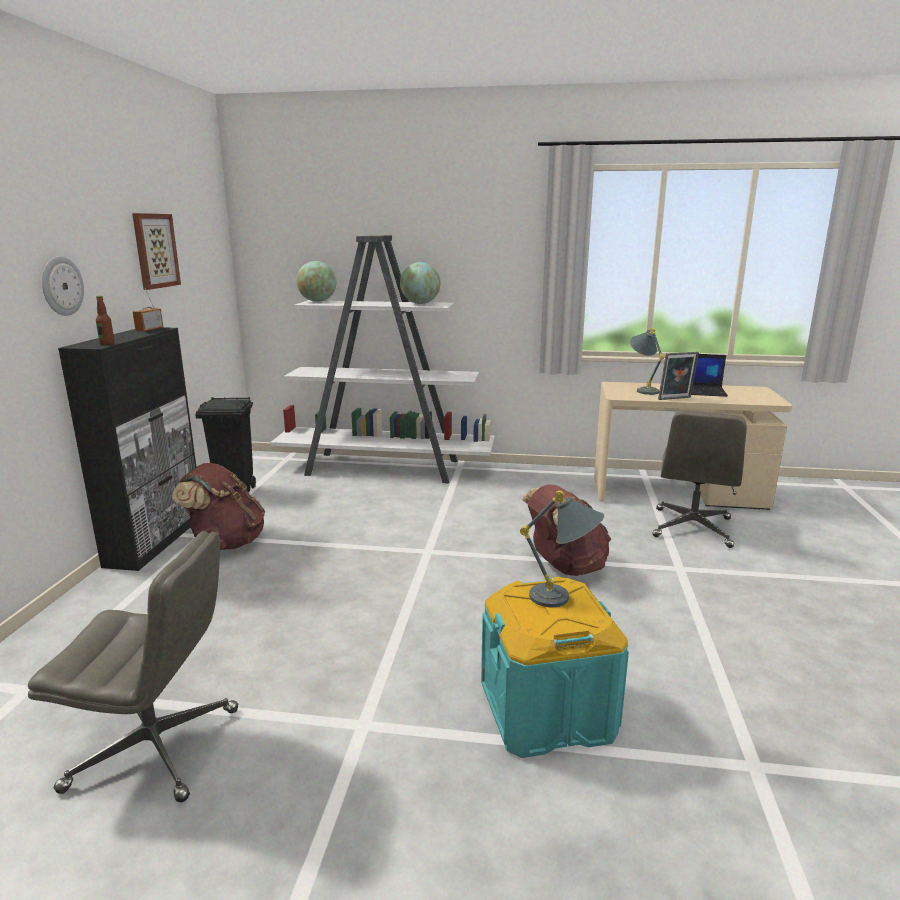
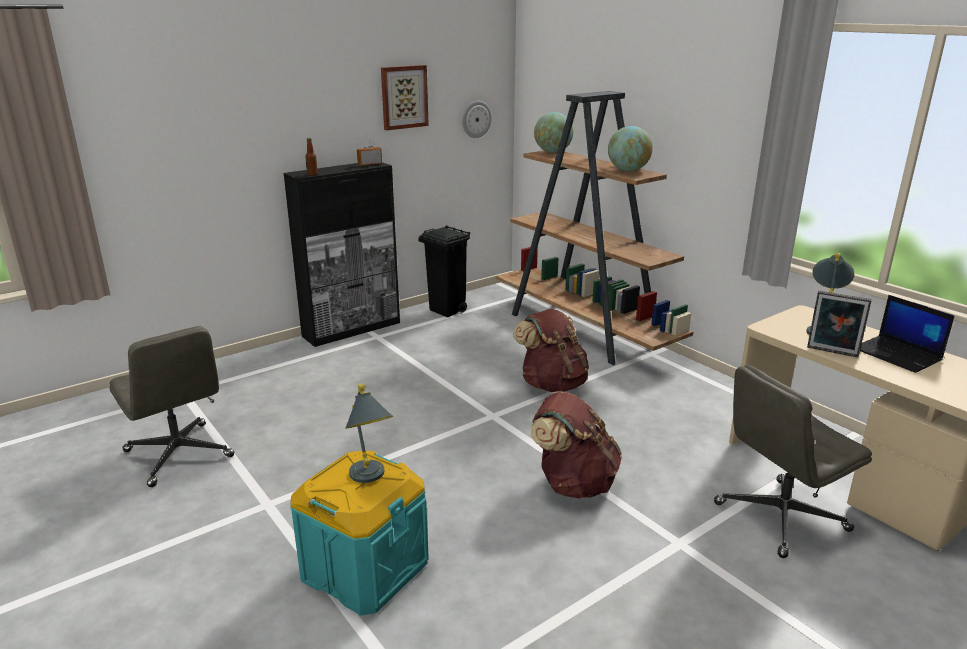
camera: 45 degrees right, 5 degrees up
wall clock [42,256,84,316] -> wall clock moved to [462,101,492,138]
brown backpack [172,463,265,550] -> brown backpack moved to [513,309,589,392]
white bookcase [270,235,495,484] -> brown bookcase [496,91,693,365]

